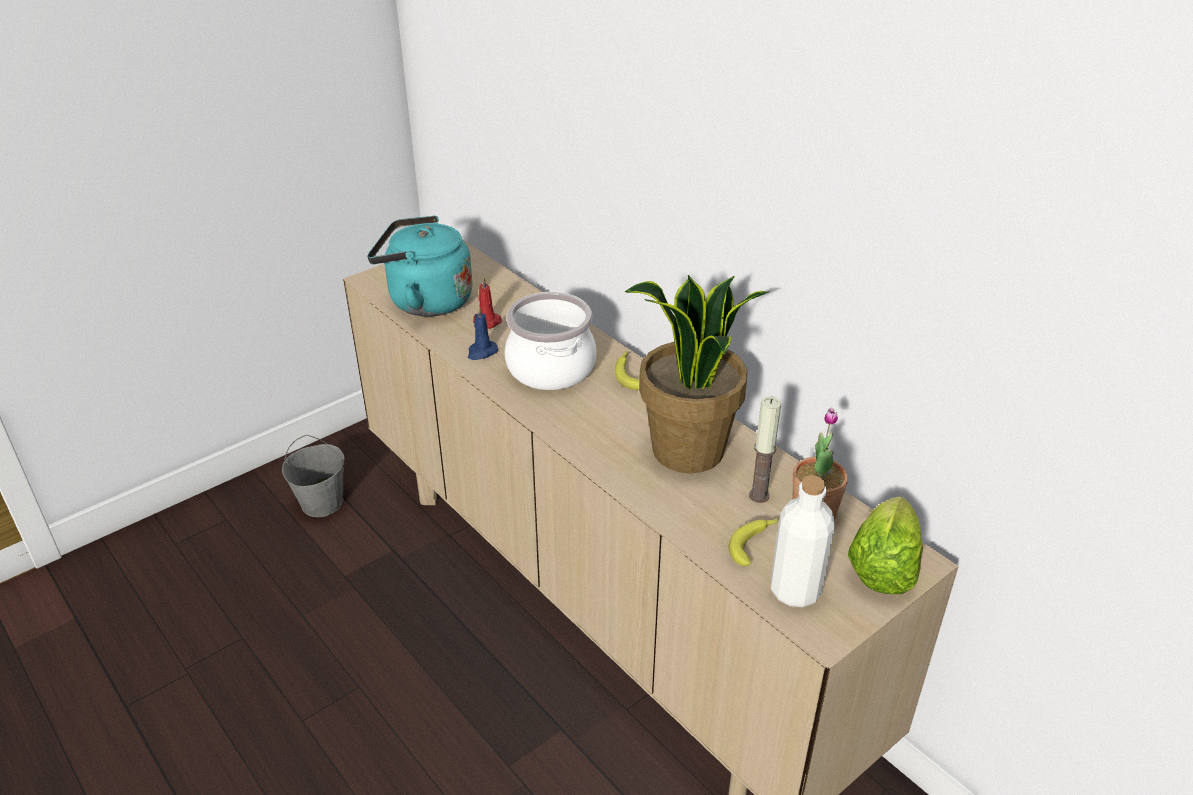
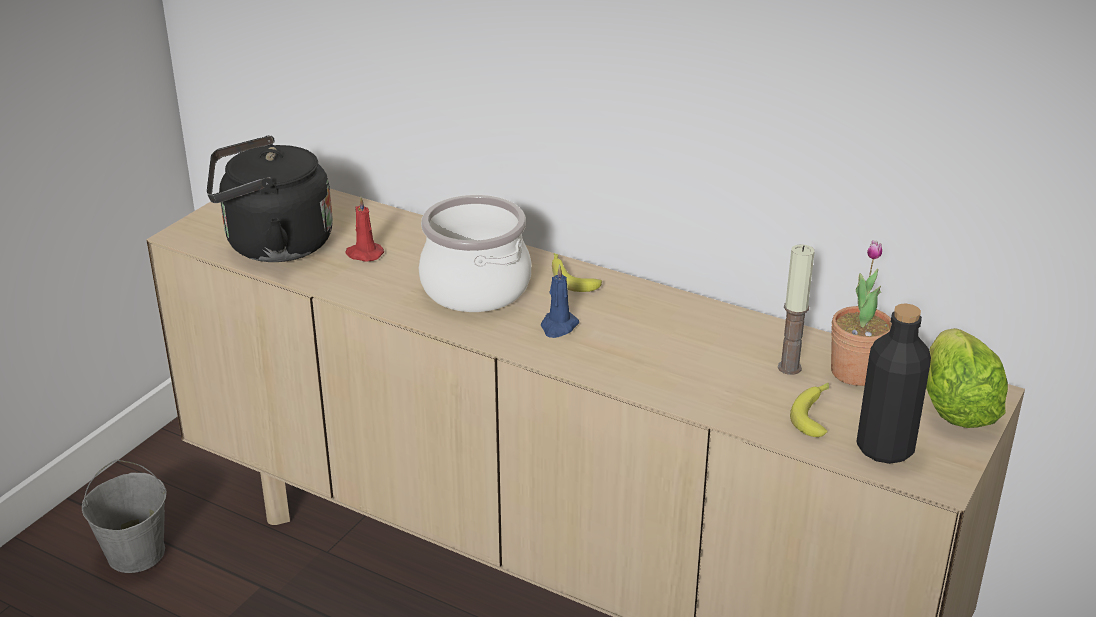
camera: 20 degrees left, 5 degrees down
turquoise kettle [367,215,473,317] -> black kettle [207,135,333,262]
blue candle [468,306,498,360] -> blue candle moved to [541,264,579,338]
potted plant [625,275,769,473] -> none
white bottle [771,475,835,607] -> black bottle [856,303,931,464]

